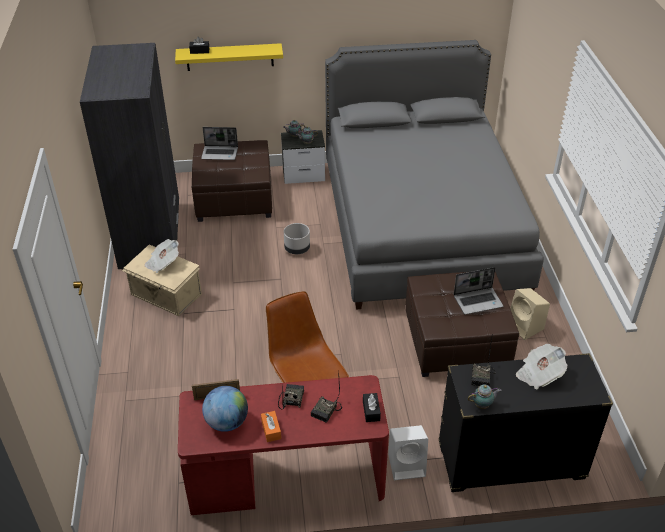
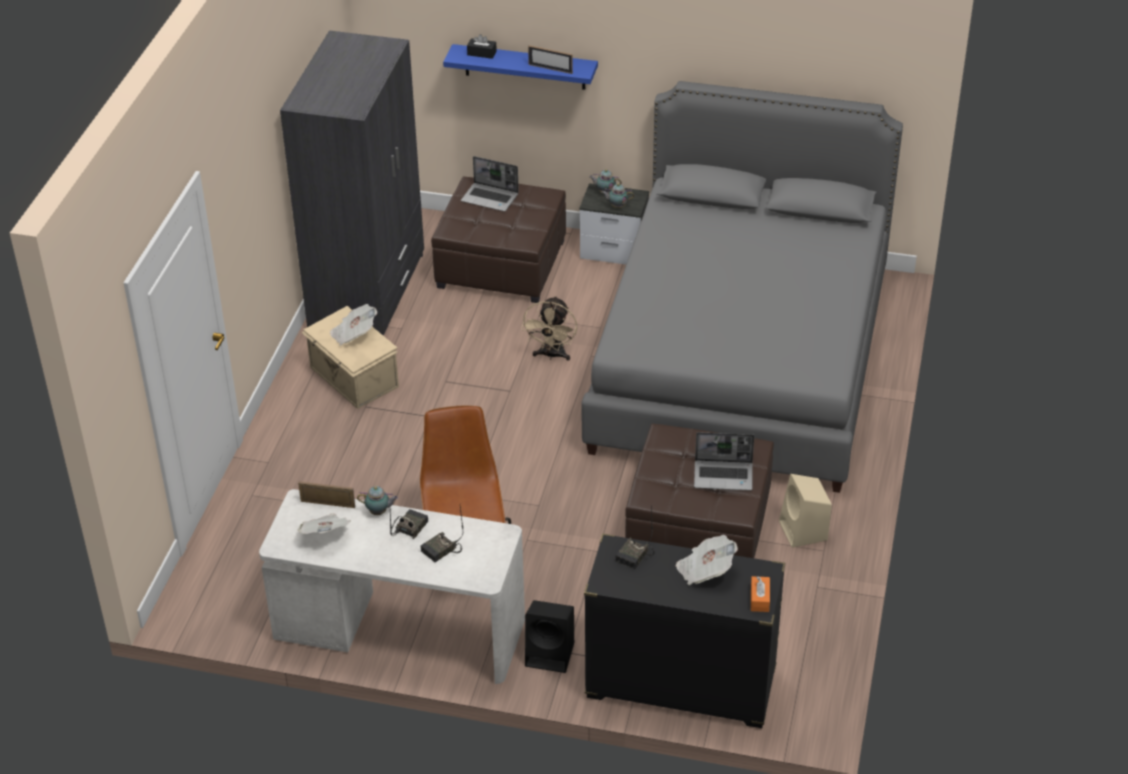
camera: 20 degrees right, 0 degrees up
yellow shelf [175,43,283,71] -> blue shelf [443,44,598,90]
red desk [178,375,389,515] -> white desk [259,489,525,684]
globe [202,386,248,432] -> newspaper [297,513,351,534]
orange tissue box [261,411,281,442] -> orange tissue box moved to [751,576,770,612]
grey planter [284,223,310,254] -> beige fan [521,296,577,361]
black tissue box [363,393,381,422] -> none
white speaker [388,425,428,480] -> black speaker [525,600,574,673]
teapot [468,384,502,409] -> teapot moved to [357,486,398,515]
none -> picture frame [528,45,573,74]

